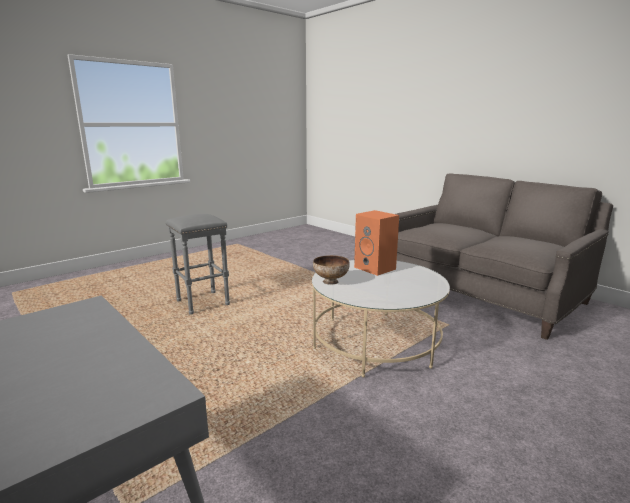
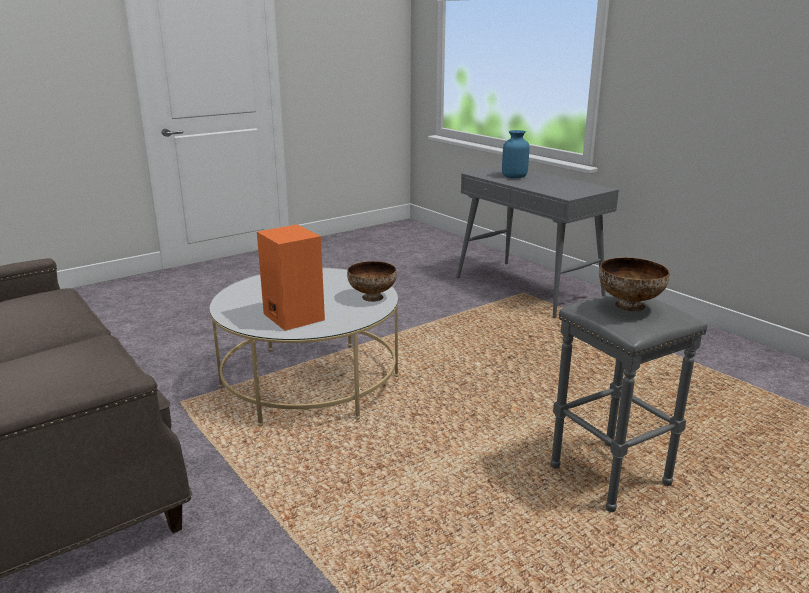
camera: 175 degrees left, 5 degrees up
none -> blue vase [502,130,530,178]
none -> bowl [599,257,669,311]

